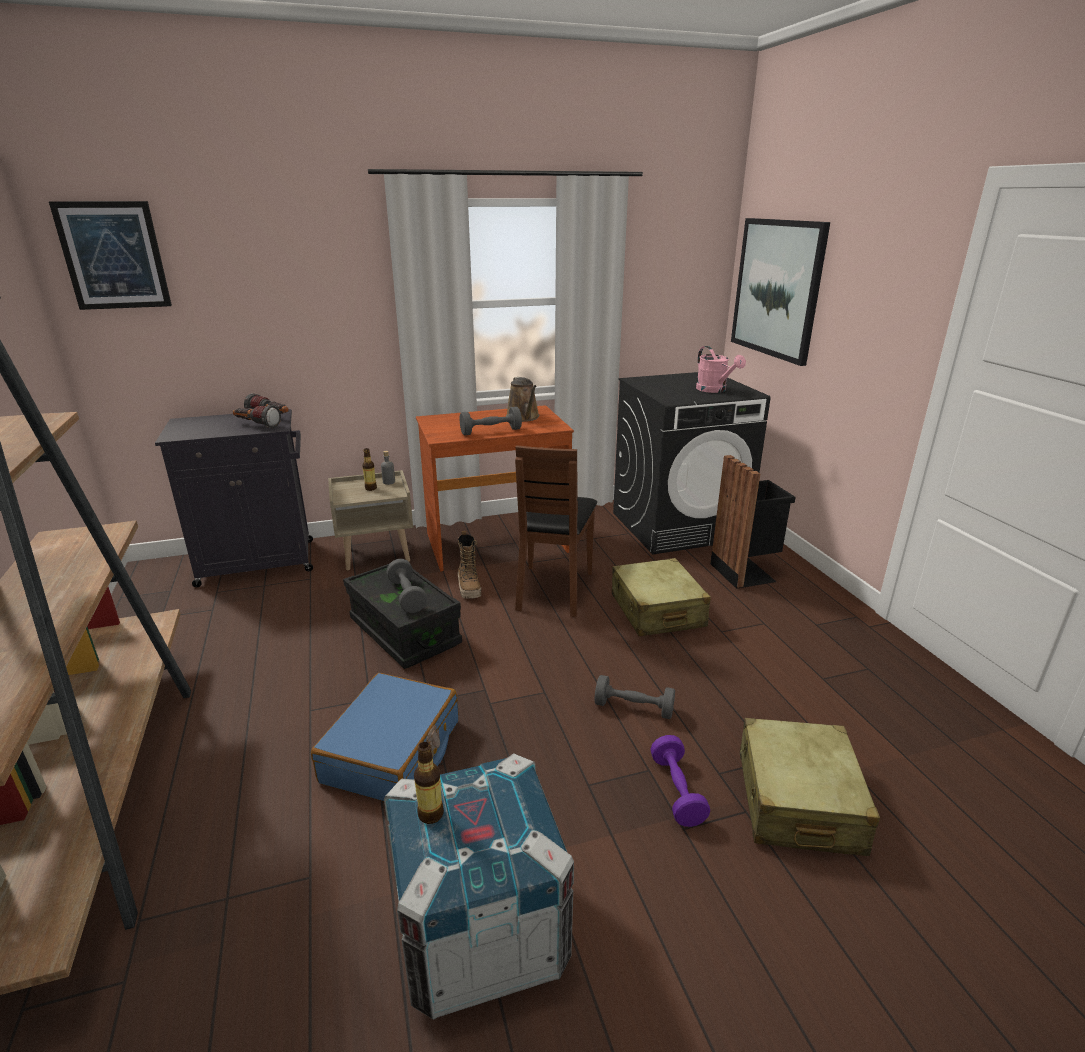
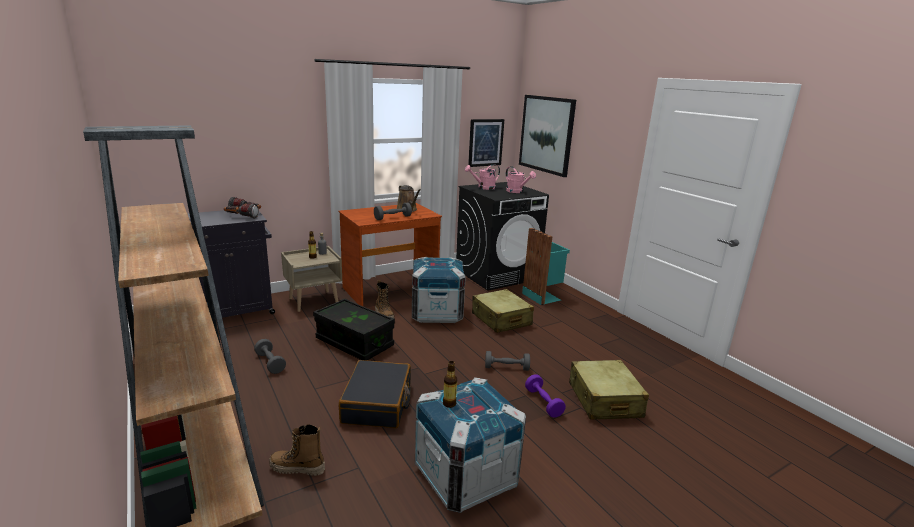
camera: 15 degrees left, 5 degrees down
picture [49,201,172,310] -> picture moved to [468,119,504,167]
blue suitcase [311,673,458,801] -> black suitcase [339,360,411,428]
grey dumbbell [386,559,427,613] -> grey dumbbell moved to [254,339,286,374]
brown chair [515,445,597,617] -> crate [412,257,466,323]
black trash can [710,455,796,589] -> turquoise trash can [522,228,570,305]
none -> boot [269,424,325,476]
none -> pink watering can [465,164,500,190]

